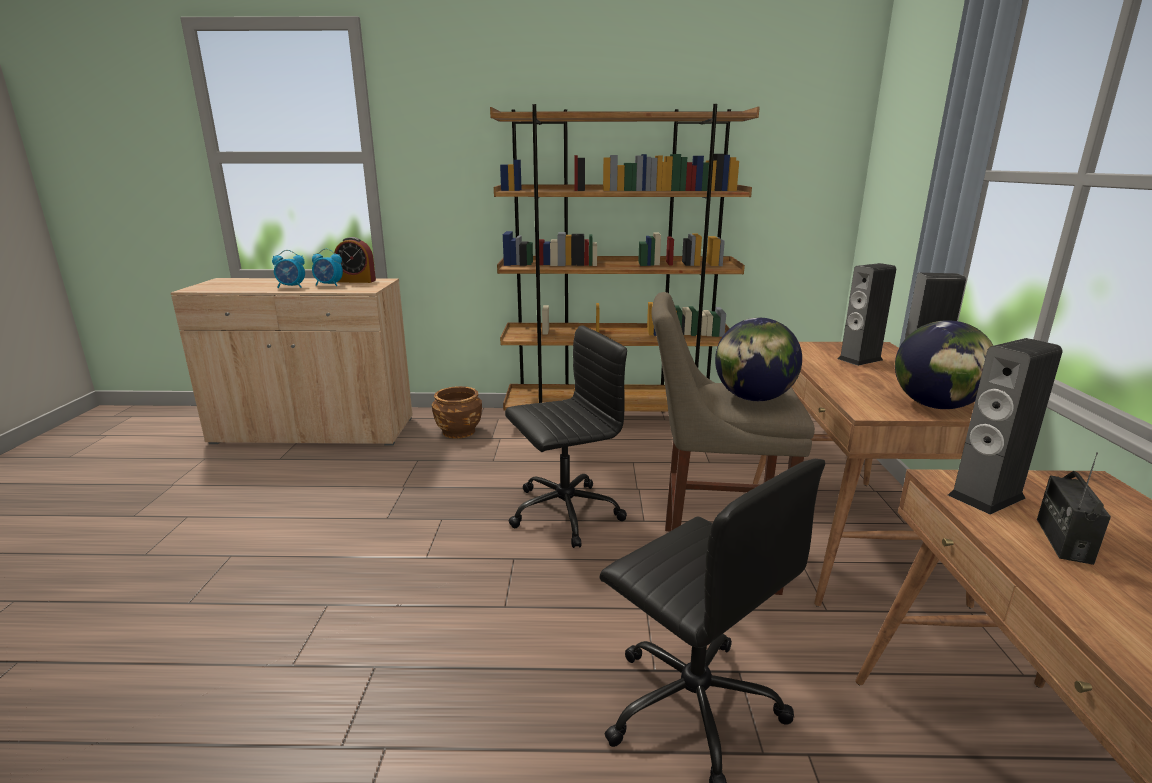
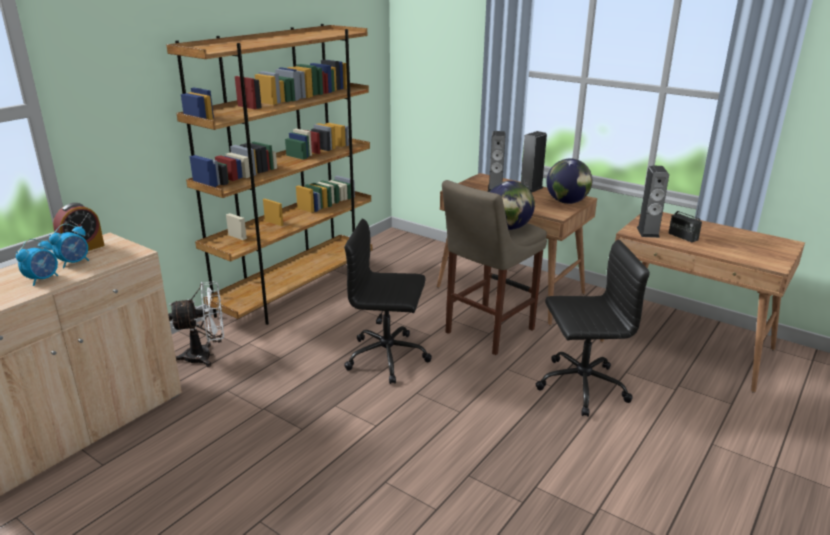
camera: 55 degrees left, 5 degrees up
brown planter [432,386,482,439] -> white fan [168,281,224,367]
black office chair [505,325,627,548] -> black office chair turned 90 degrees counterclockwise [344,219,432,384]

